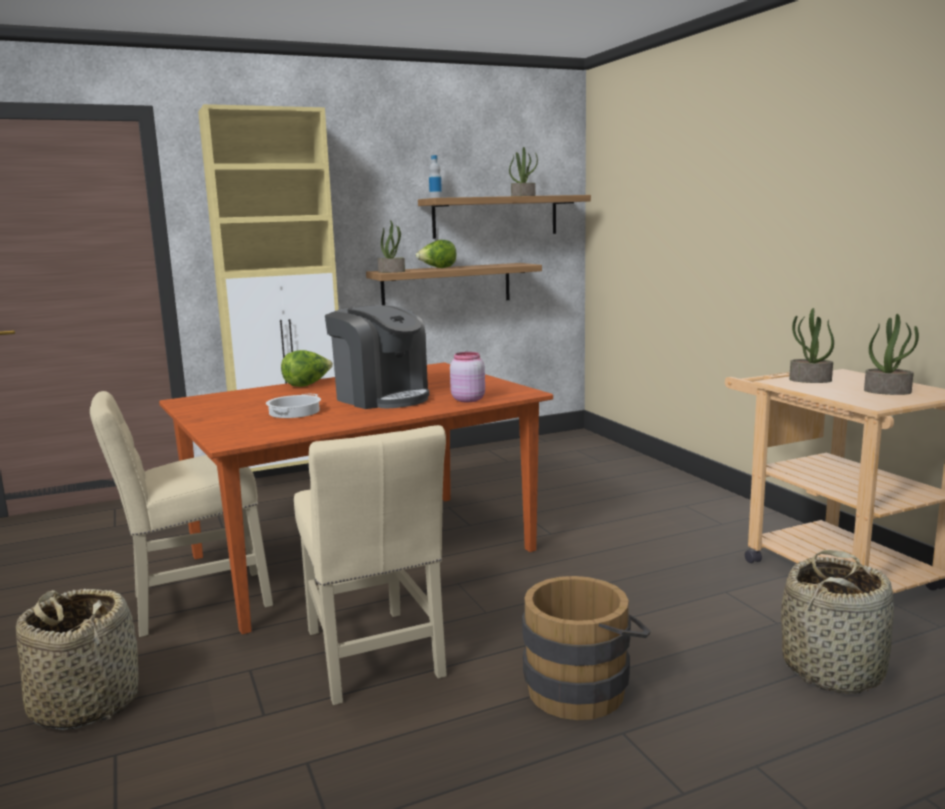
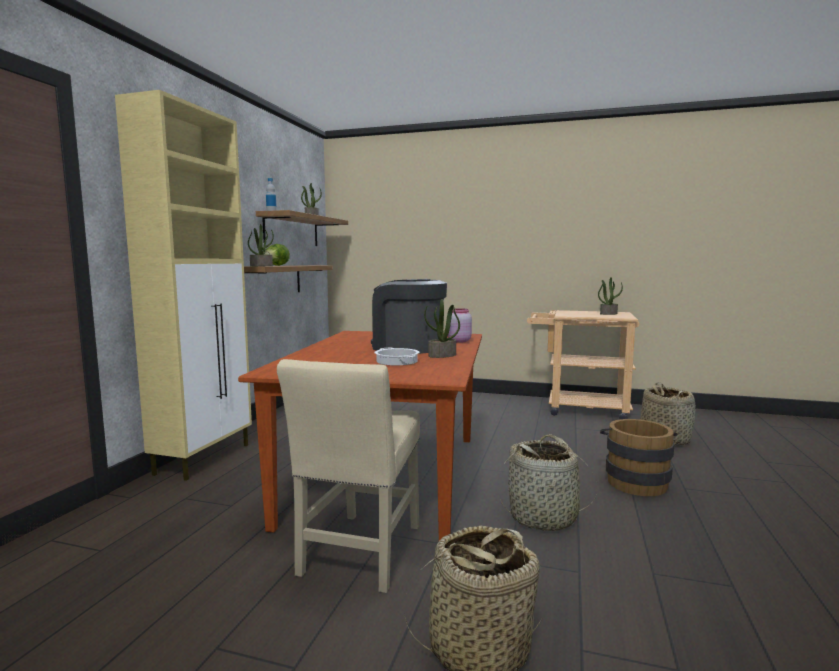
camera: 50 degrees left, 5 degrees down
lettuce [281,350,333,387] -> none
beige chair [294,425,447,705] -> basket [500,434,597,531]
coffee machine [325,305,429,409] -> coffee machine turned 135 degrees counterclockwise [371,279,447,354]
potted plant [789,308,834,383] -> potted plant moved to [424,299,460,358]

